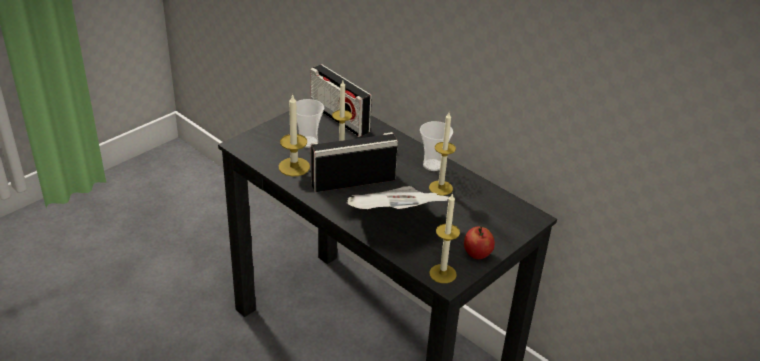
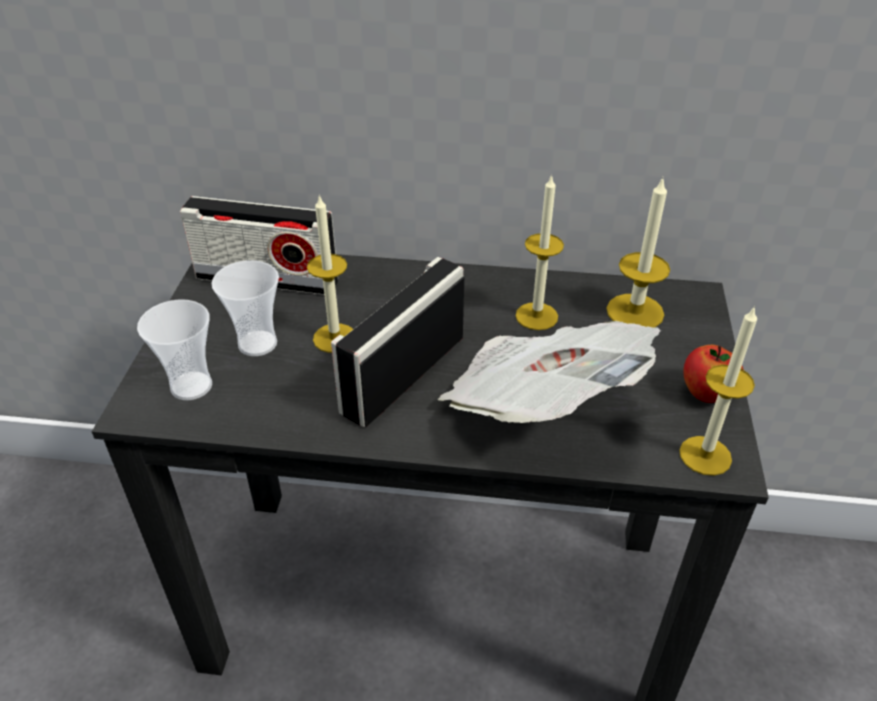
camera: 35 degrees left, 5 degrees up
candle [279,94,310,176] -> candle moved to [607,177,670,327]
cup [420,121,453,171] -> cup moved to [137,299,212,400]

